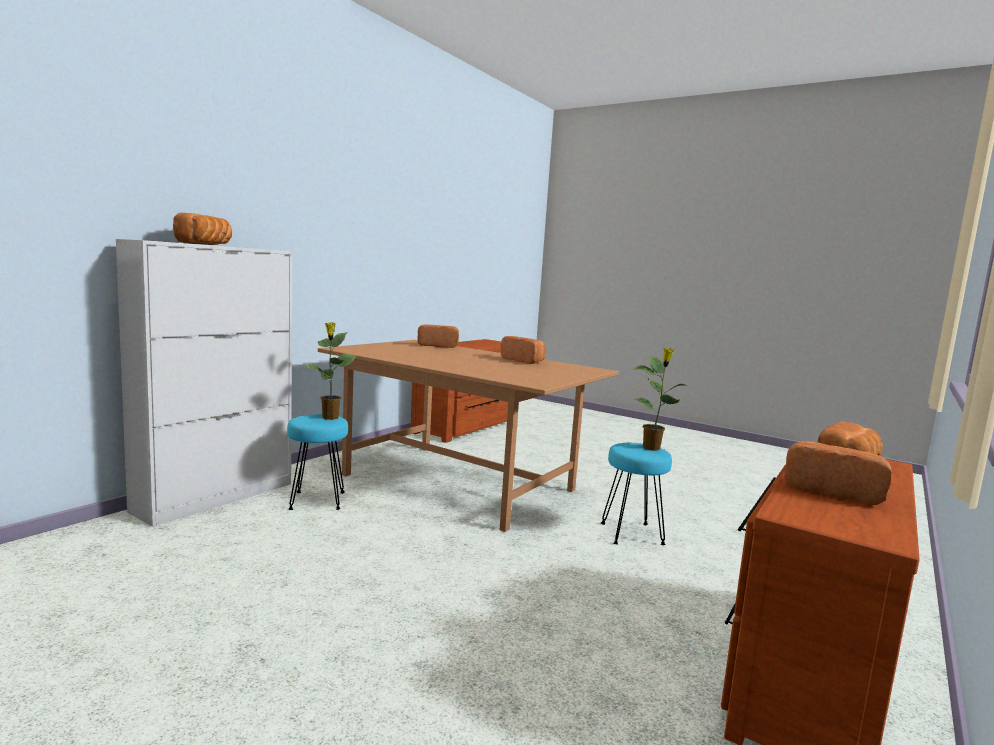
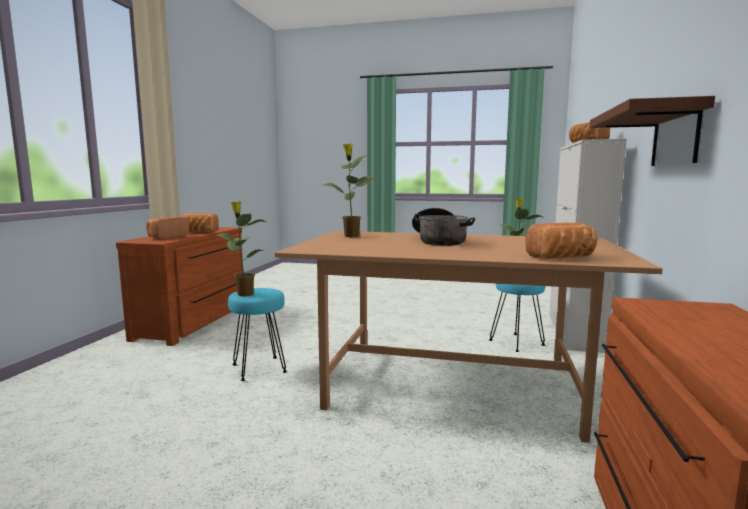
camera: 160 degrees right, 0 degrees up
bread [501,336,546,364] -> none
none -> potted plant [324,144,377,237]
none -> cooking pot [412,208,475,246]
none -> brown shelf [590,96,715,166]

